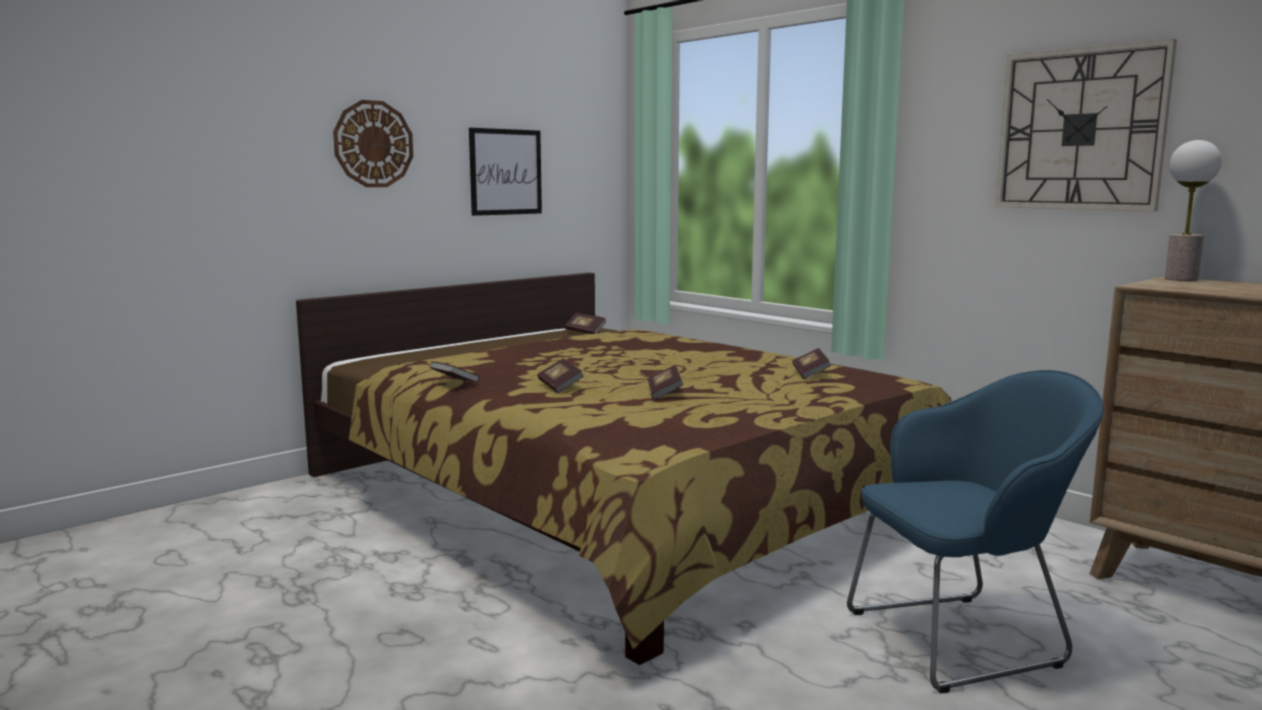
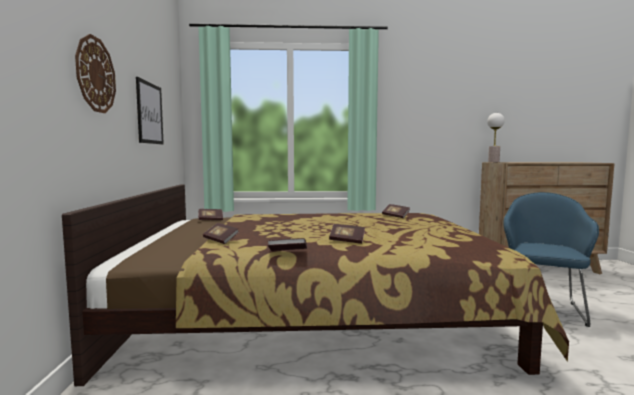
camera: 50 degrees left, 5 degrees down
book [647,365,684,400] -> book moved to [203,223,239,244]
wall clock [995,39,1177,211] -> none

